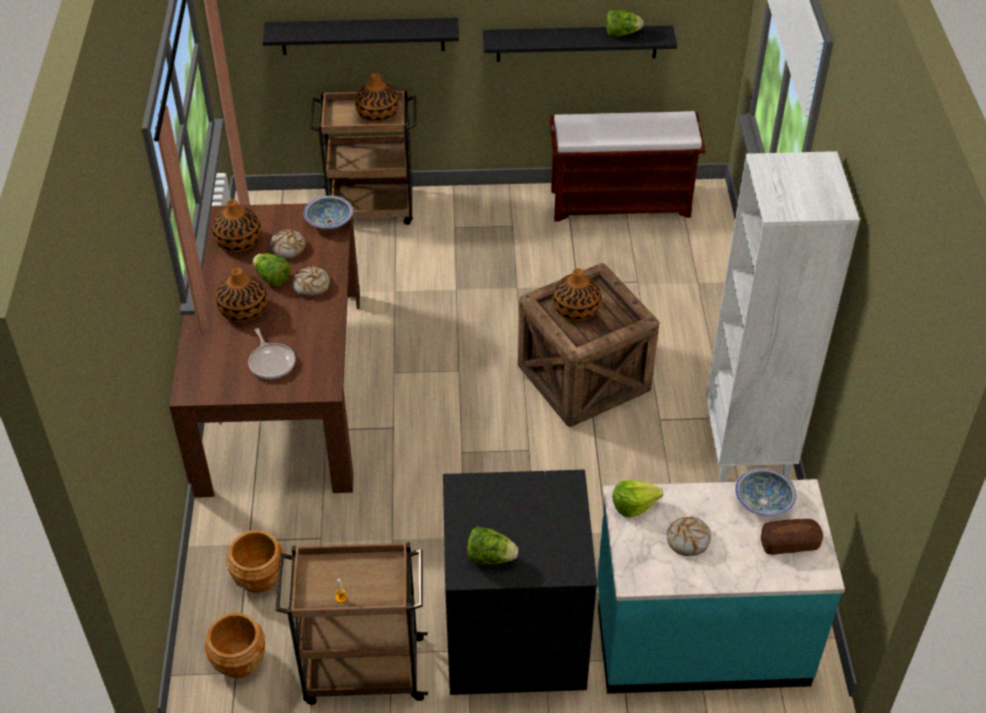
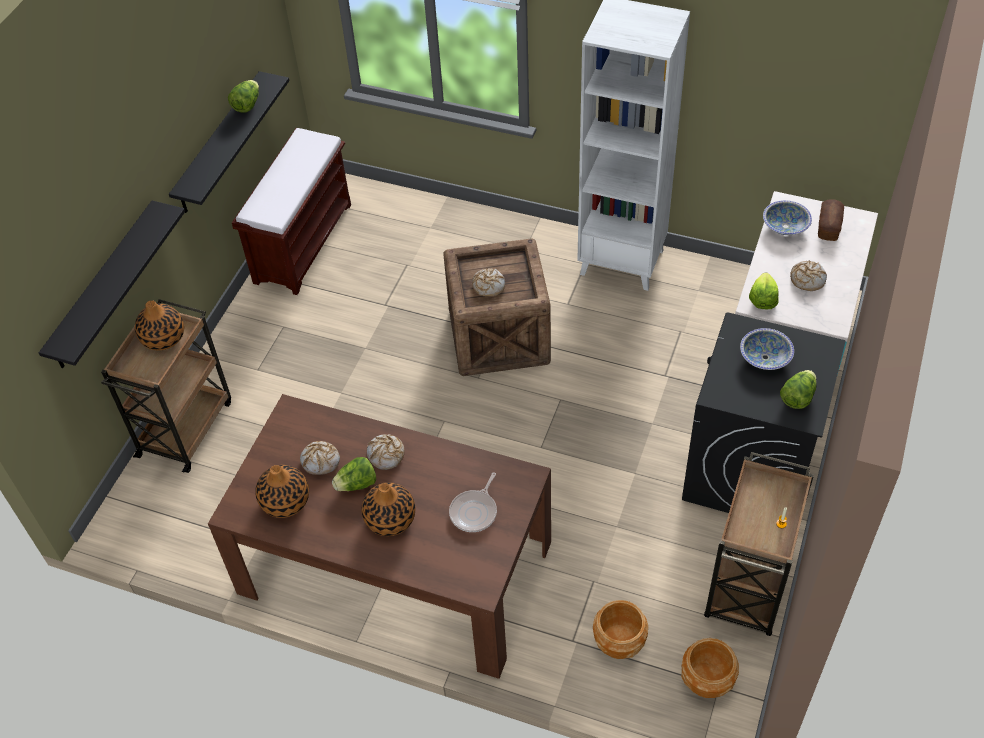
camera: 65 degrees left, 5 degrees up
frying pan [248,328,295,379] -> frying pan turned 120 degrees clockwise [449,472,497,532]
bowl [304,196,353,230] -> bowl moved to [740,328,794,370]
vase [553,268,601,321] -> bread [472,268,505,297]

